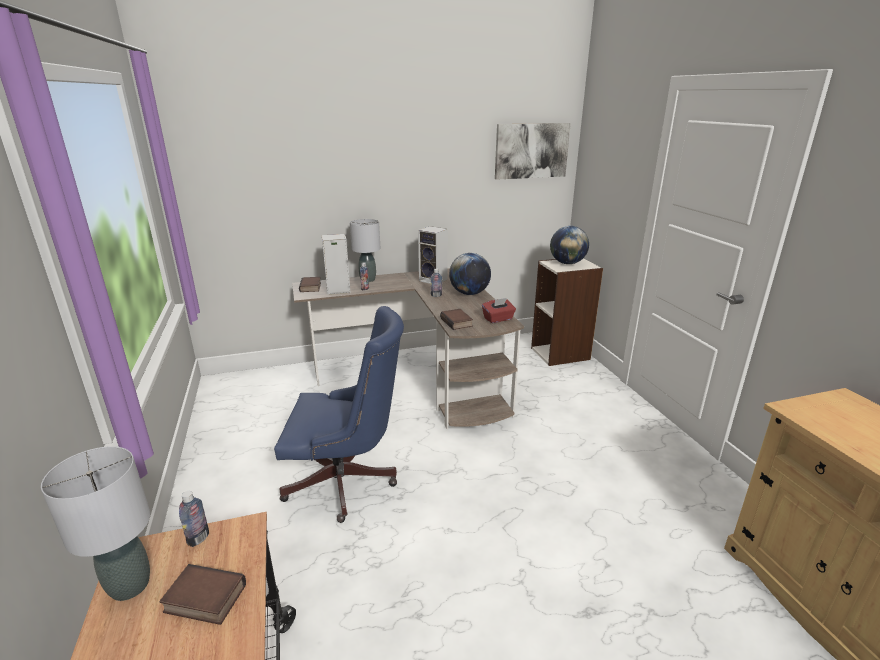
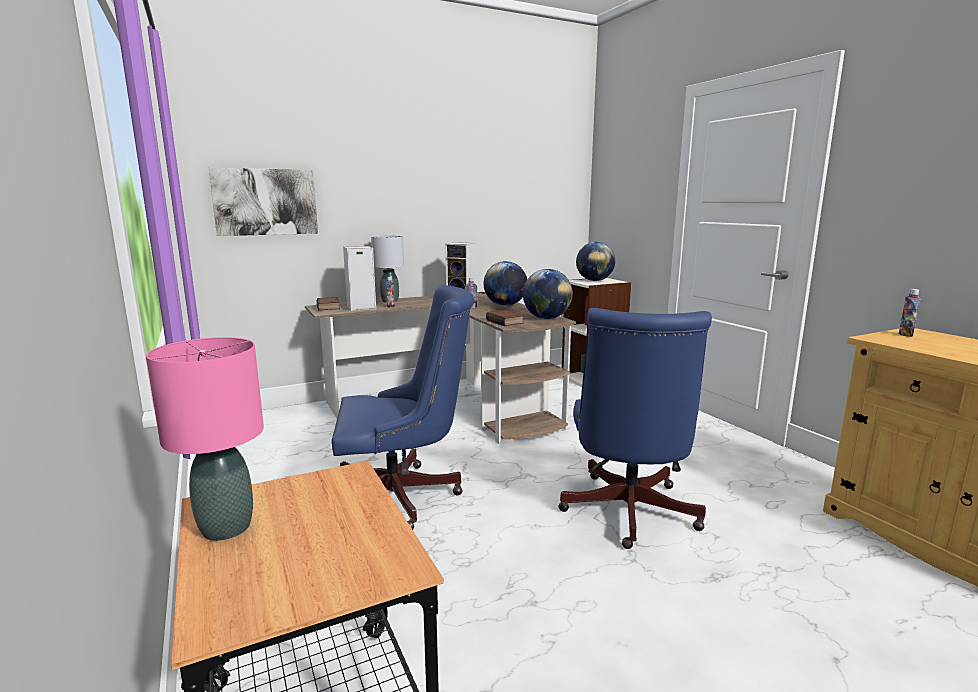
camera: 10 degrees left, 10 degrees down
grey table lamp [41,446,150,601] -> pink table lamp [146,337,264,541]
book [159,564,246,625] -> none
bottle [179,491,209,547] -> bottle moved to [899,289,920,337]
red tissue box [482,298,516,323] -> globe [523,269,573,319]
picture [495,123,571,180] -> picture moved to [209,168,318,236]
none -> blue office chair [558,308,712,549]

